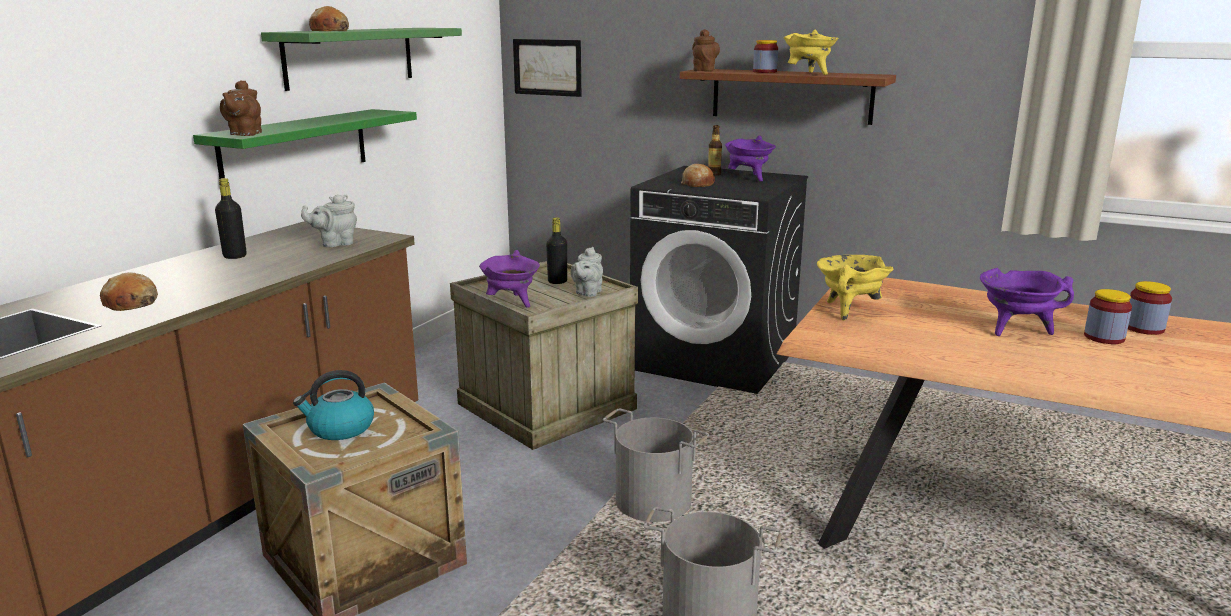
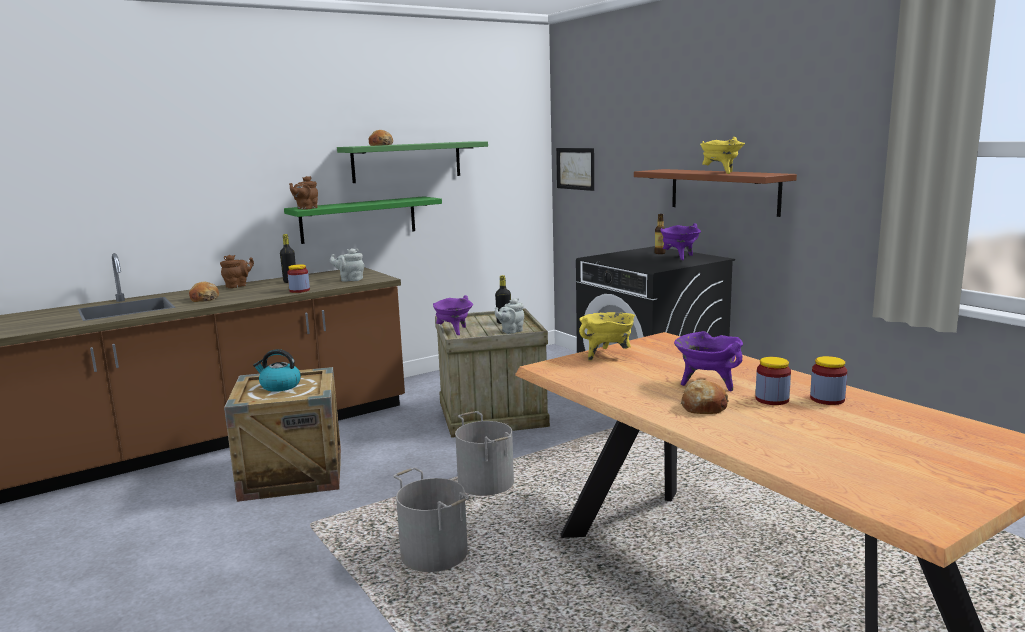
camera: 30 degrees right, 5 degrees down
bread [681,164,715,187] -> bread moved to [681,379,728,414]
brown teapot [692,29,720,71] -> brown teapot moved to [220,255,254,288]
jar [753,40,778,73] -> jar moved to [287,264,310,293]

